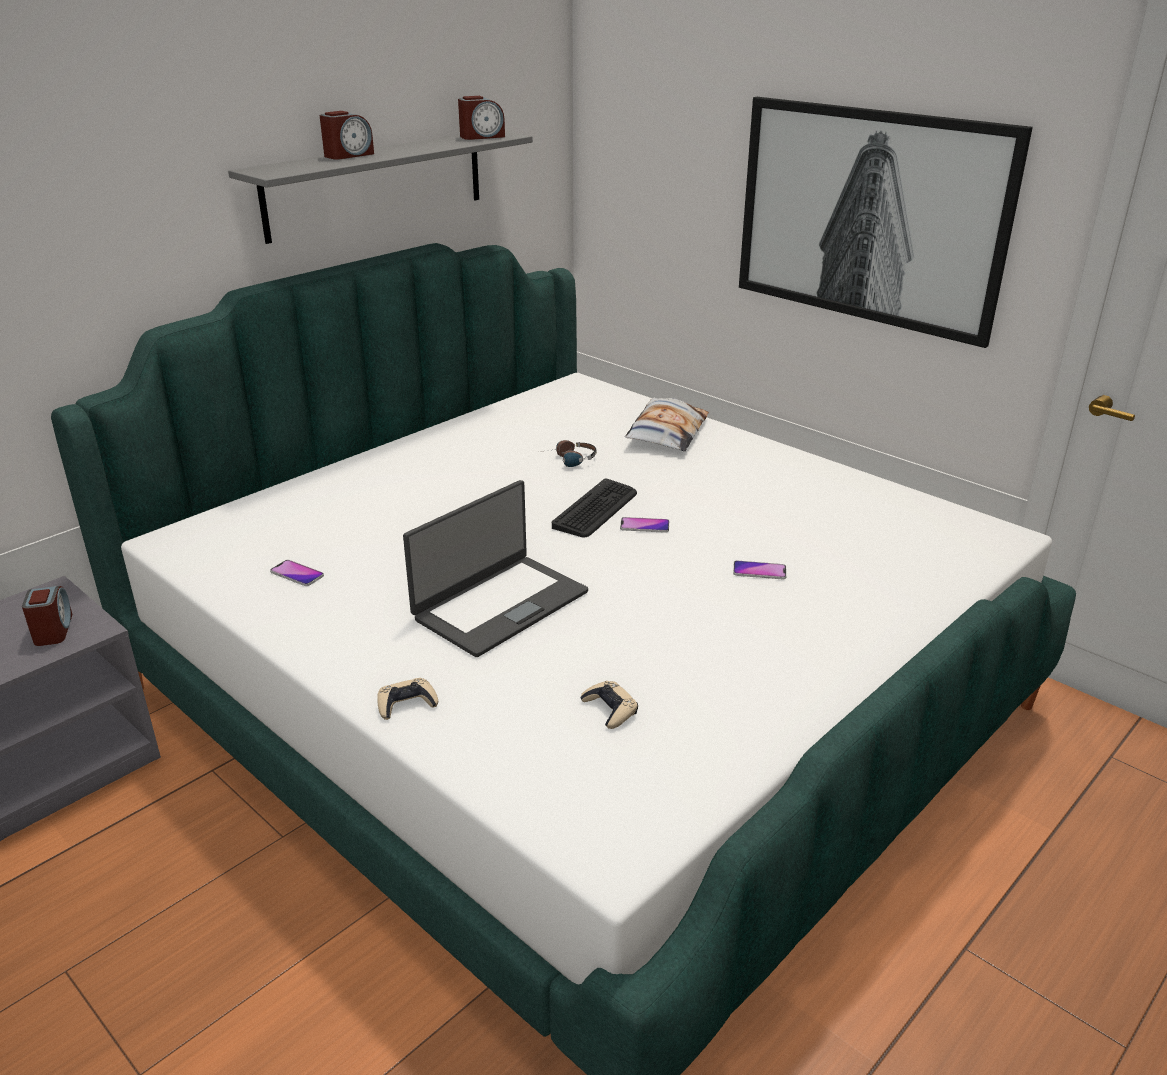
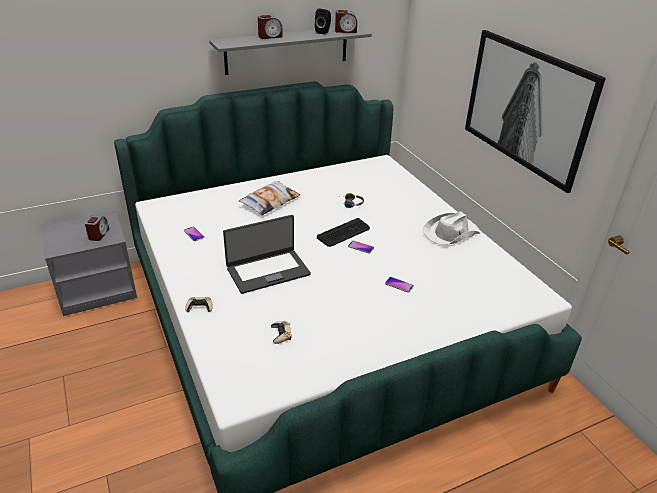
camera: 20 degrees right, 5 degrees up
pillow [625,398,709,451] -> pillow moved to [239,181,300,215]
none -> black speaker [315,9,331,35]
none -> white hat [423,211,480,245]

